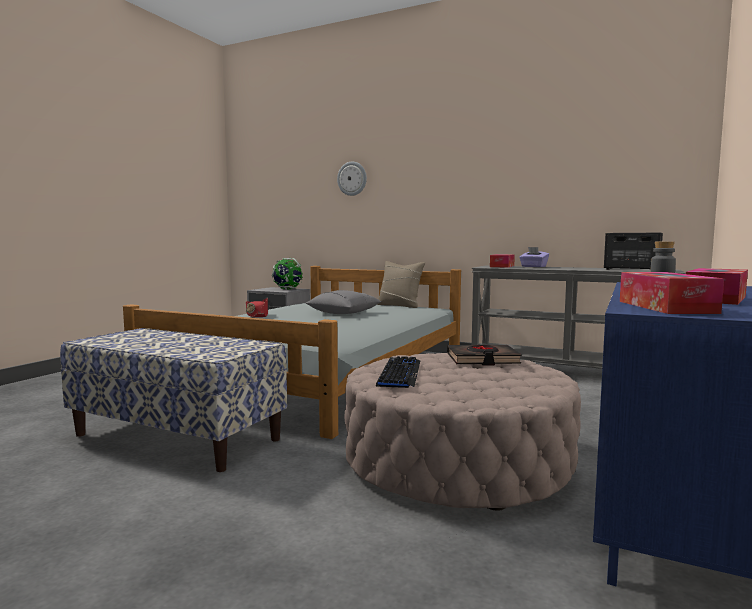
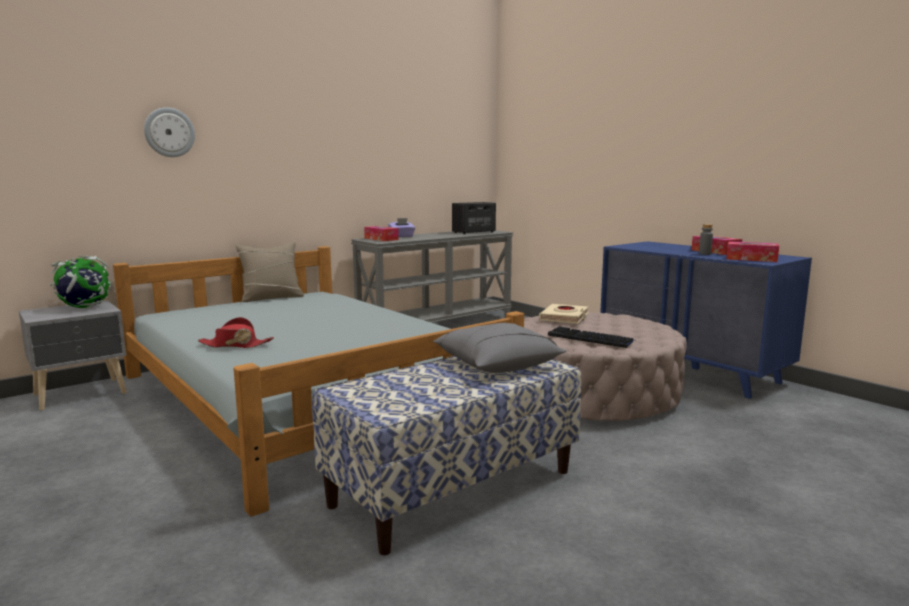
camera: 65 degrees left, 5 degrees up
grey pillow [306,290,382,314] -> grey pillow moved to [433,323,566,373]
black book [447,345,522,366] -> beige book [539,304,588,324]

